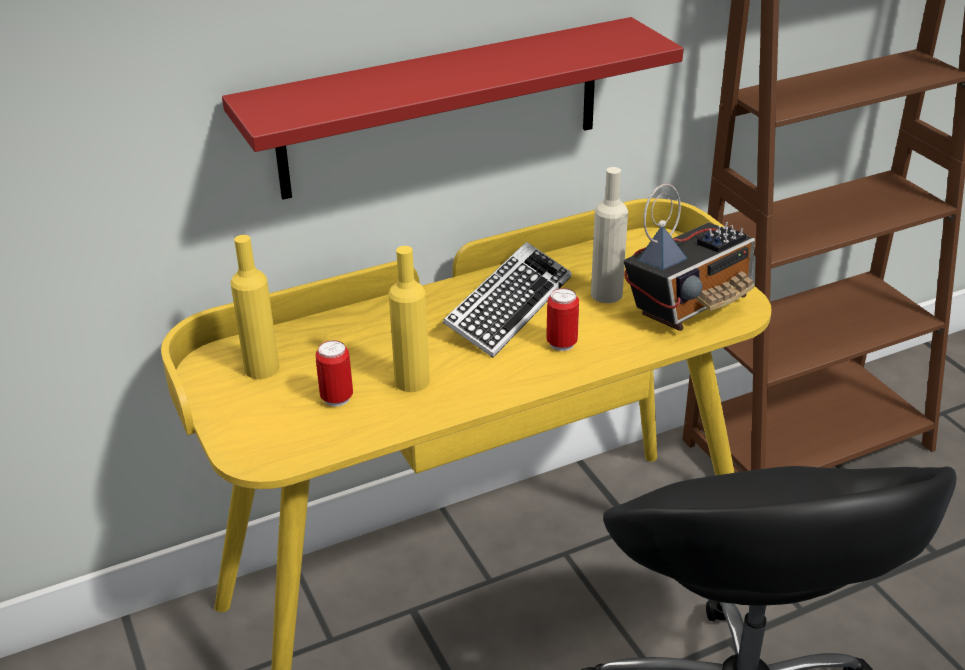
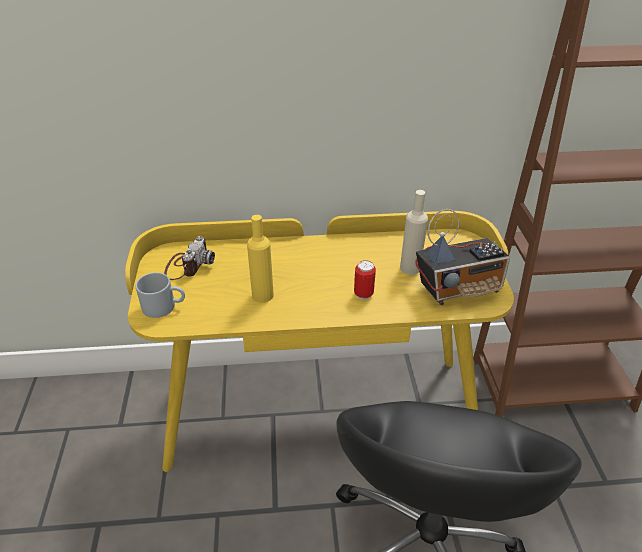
camera: 20 degrees right, 5 degrees up
red shelf [222,17,684,200] -> none
yellow bottle [230,235,279,379] -> camera [164,236,215,280]
can [316,340,353,407] -> none
keyboard [442,242,572,358] -> none
none -> grey mug [136,272,185,318]

